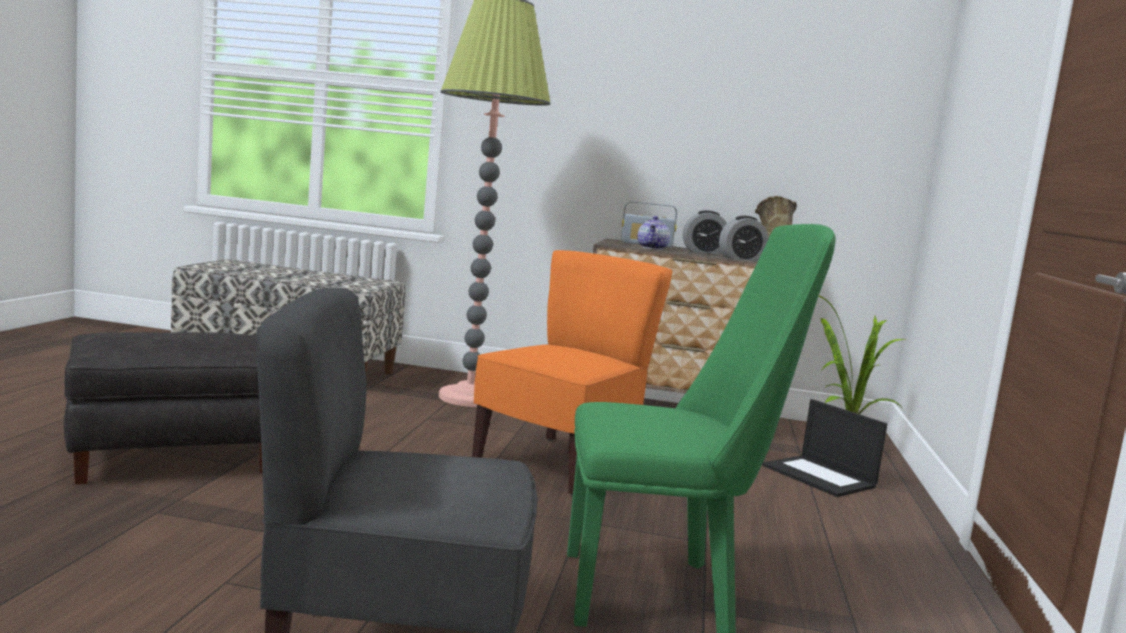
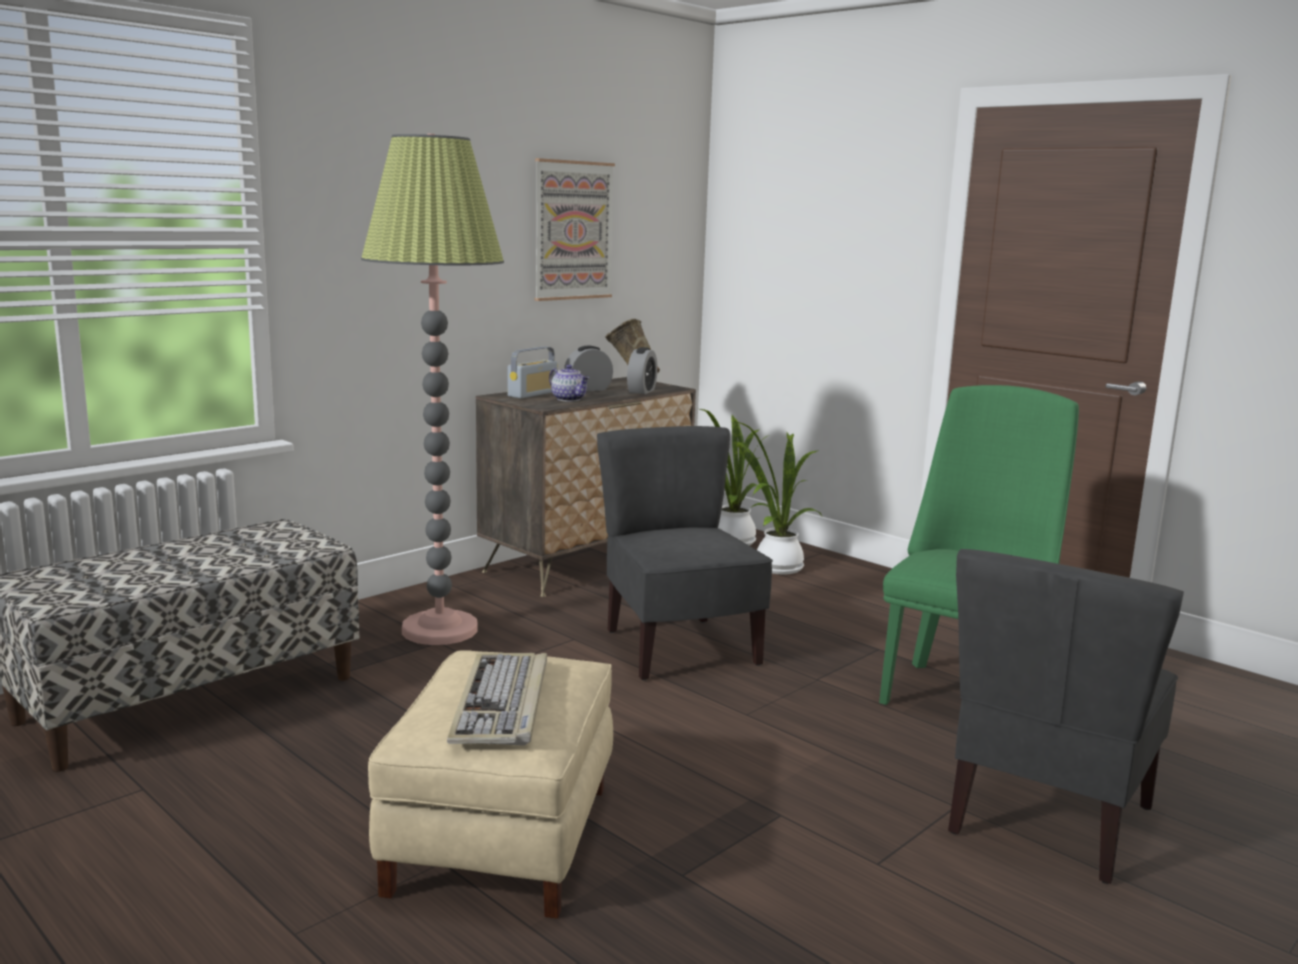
camera: 55 degrees left, 5 degrees up
black ottoman [64,332,262,484] -> beige ottoman [368,650,613,919]
orange chair [472,250,673,496] -> grey chair [597,426,773,680]
alarm clock [683,210,727,254] -> alarm clock turned 150 degrees counterclockwise [564,345,613,391]
laptop [763,399,887,497] -> potted plant [733,421,822,575]
none -> keyboard [447,653,547,745]
none -> picture [534,158,615,301]

